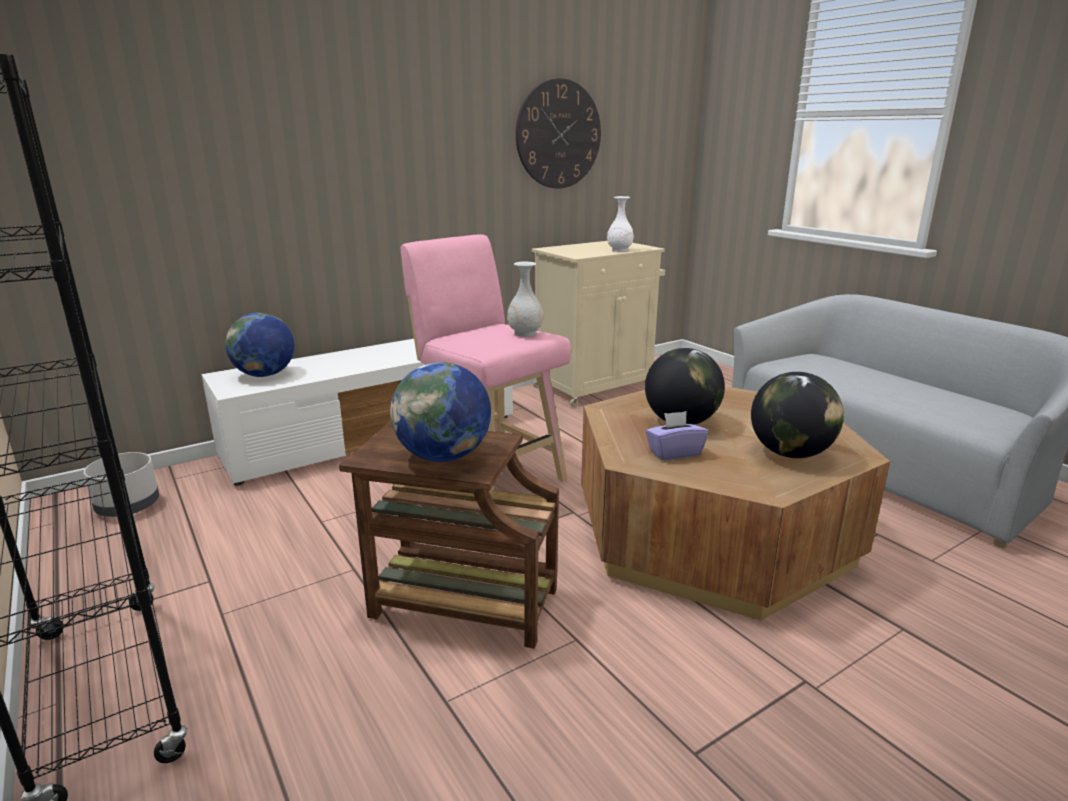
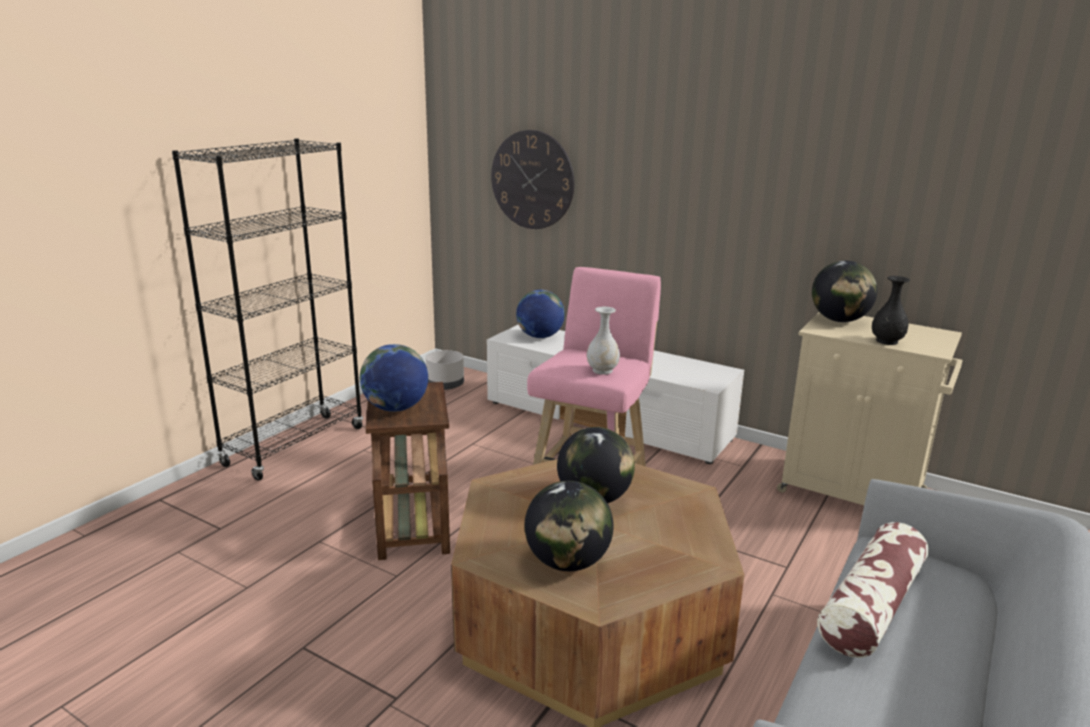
camera: 65 degrees right, 0 degrees up
wall clock [516,78,601,189] -> wall clock moved to [491,130,574,229]
white vase [607,196,634,252] -> black vase [872,276,910,345]
purple tissue box [645,411,709,460] -> none
none -> globe [812,261,877,322]
none -> pillow [817,522,929,658]

